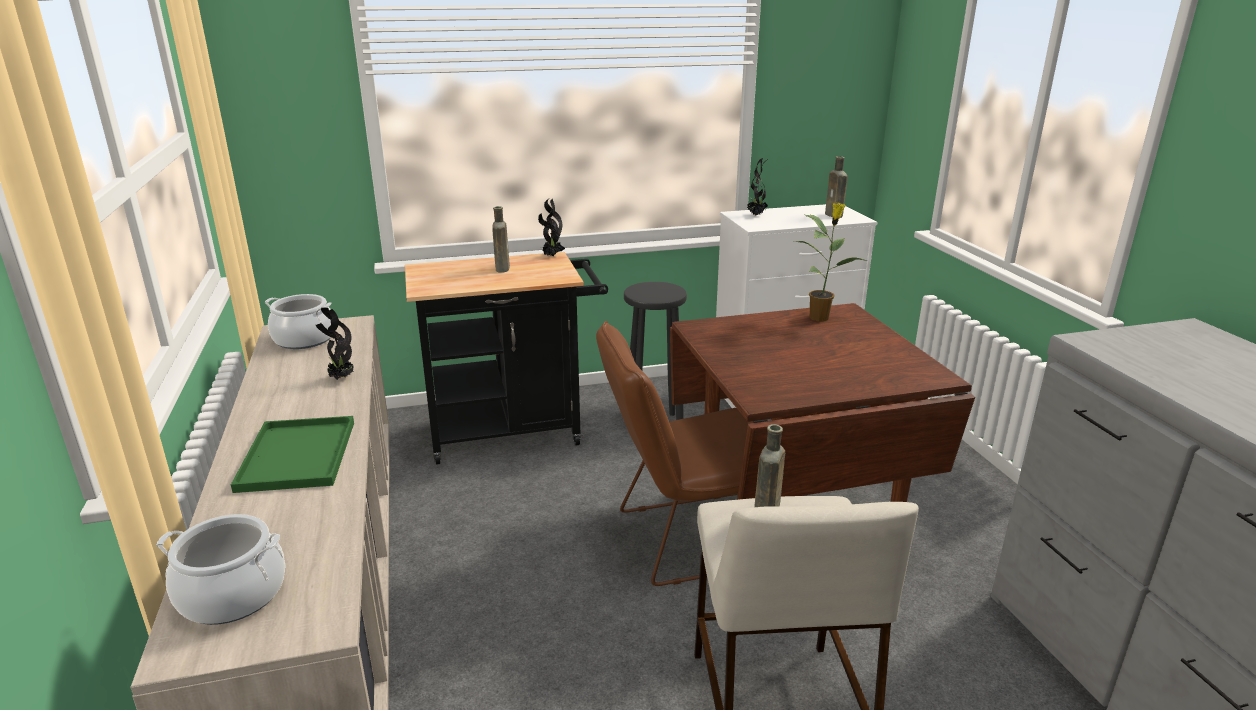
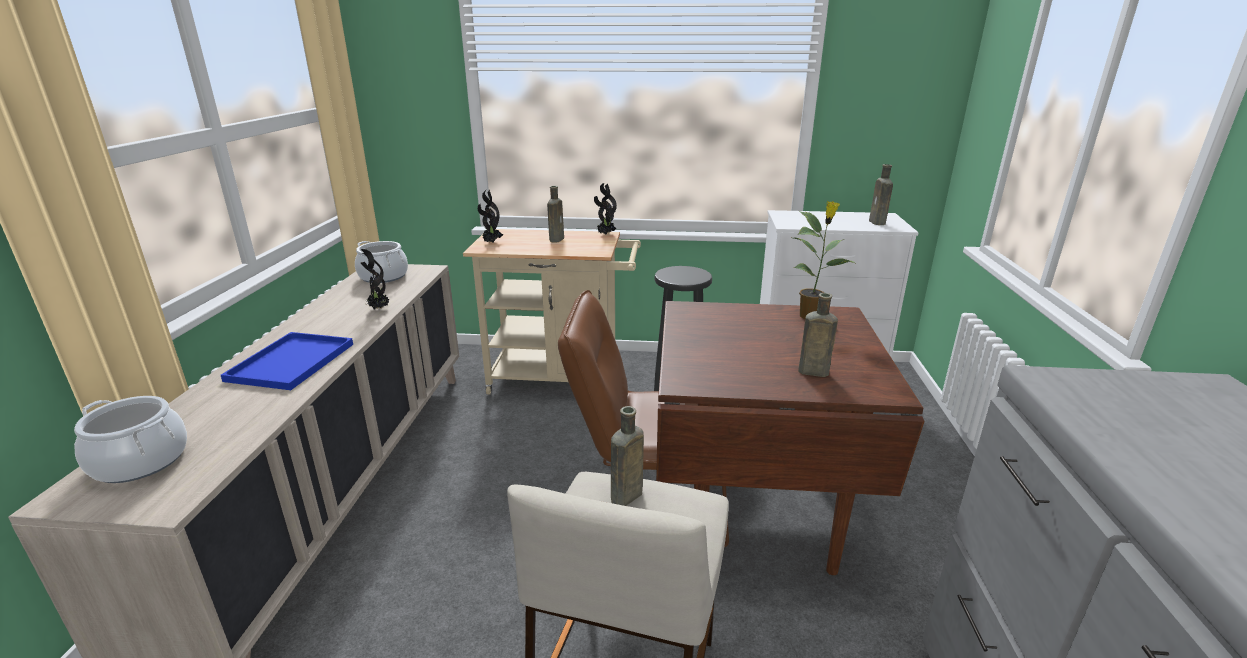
camera: 20 degrees right, 0 degrees up
green tray [231,416,354,493] -> blue tray [221,332,353,390]
black cart [405,252,608,465] -> beige cart [463,229,641,394]
potted plant [747,158,768,216] -> potted plant moved to [478,190,503,242]
none -> brown bottle [798,293,838,377]

